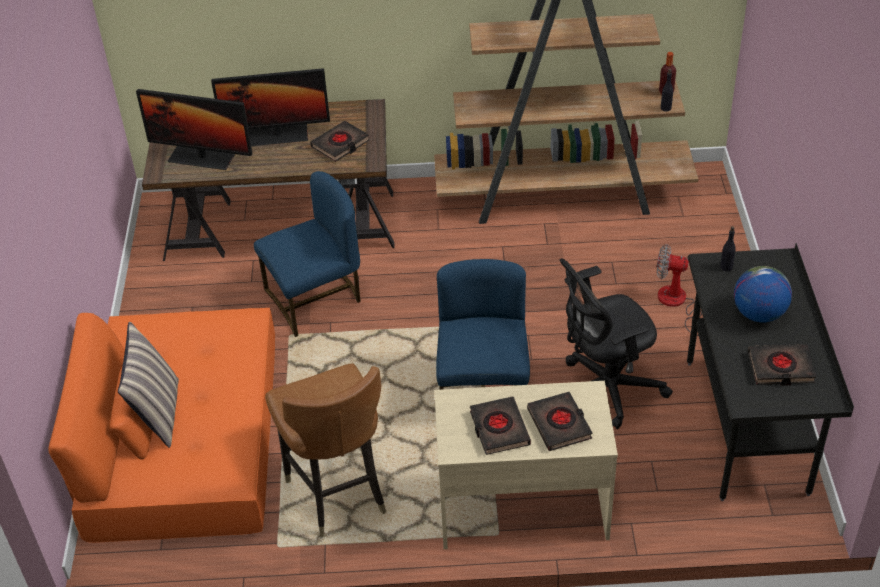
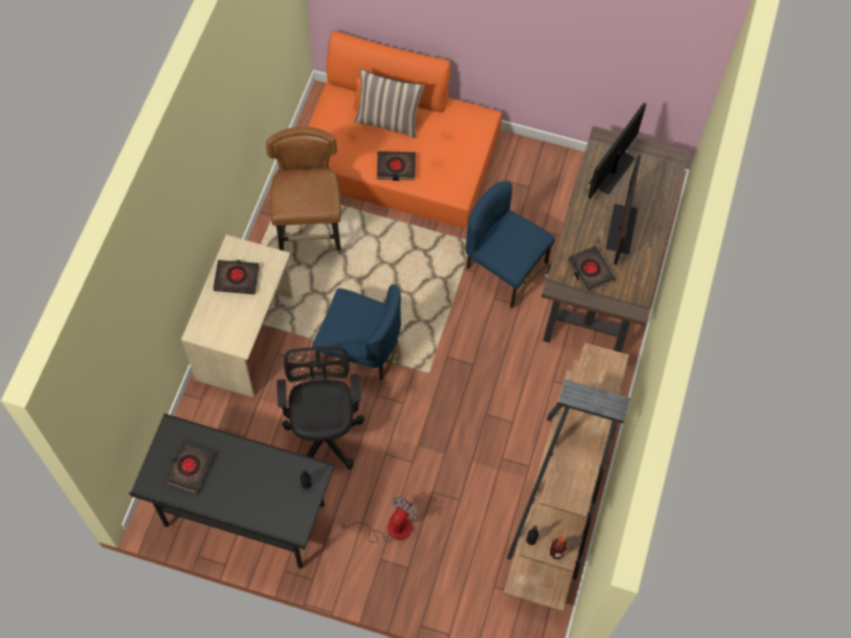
camera: 105 degrees right, 20 degrees up
blue chair [254,171,360,337] -> blue chair turned 135 degrees clockwise [465,181,555,308]
brown chair [265,364,386,537] -> brown chair turned 90 degrees clockwise [266,127,342,254]
black book [527,392,593,451] -> black book moved to [377,151,416,181]
globe [734,266,792,322] -> none

